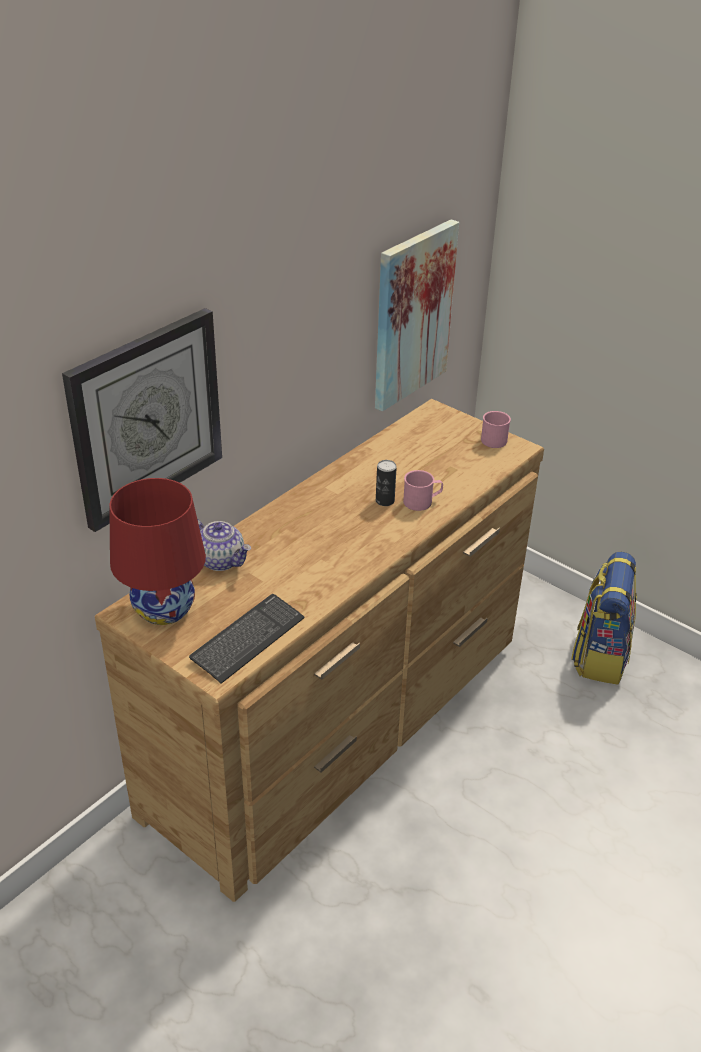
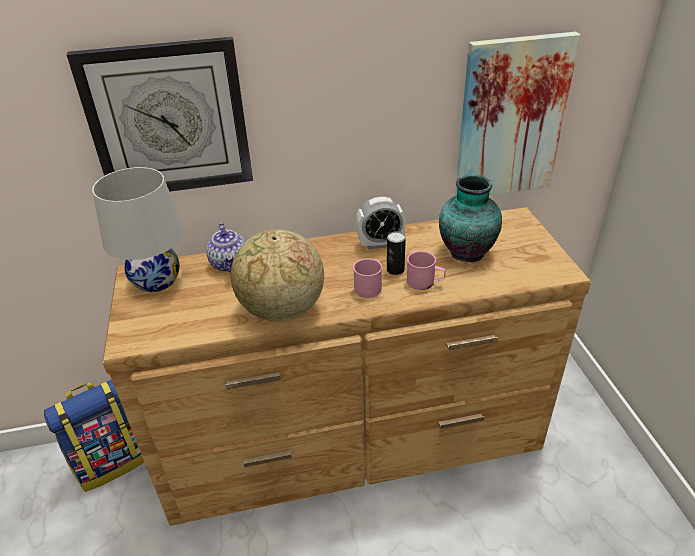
camera: 40 degrees right, 0 degrees up
red table lamp [109,478,206,625] -> white table lamp [92,167,184,292]
keyboard [189,594,305,684] -> none
pink mug [481,411,511,448] -> pink mug moved to [353,258,382,298]
backpack [571,552,637,685] -> backpack moved to [44,379,144,492]
none -> globe [231,229,324,322]
none -> alarm clock [356,197,406,250]
none -> vase [439,175,502,262]

